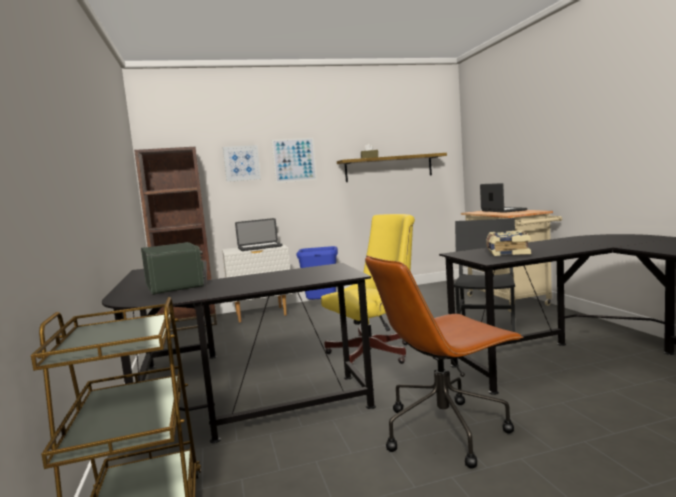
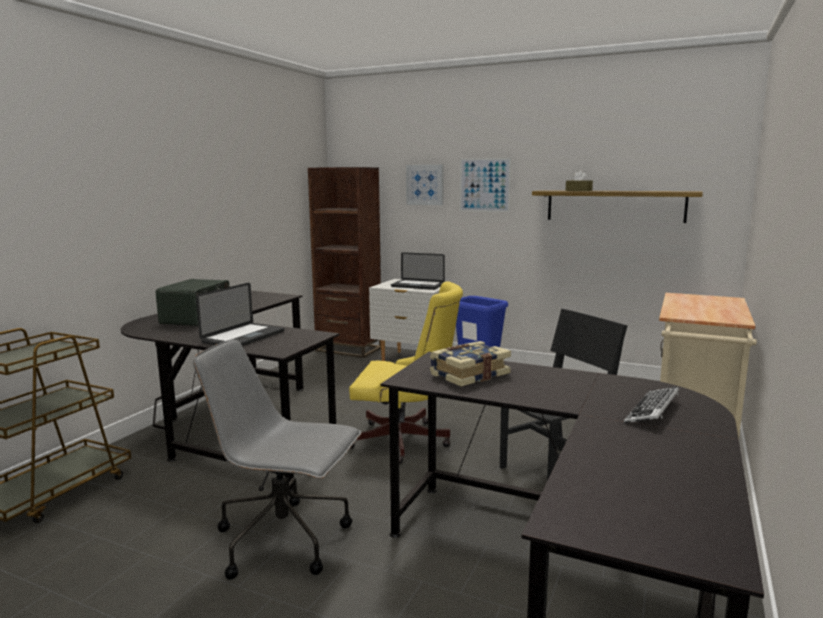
camera: 40 degrees right, 5 degrees up
brown office chair [365,256,523,469] -> grey office chair [193,339,361,580]
laptop [480,183,527,213] -> laptop moved to [196,283,284,346]
none -> keyboard [624,387,679,423]

